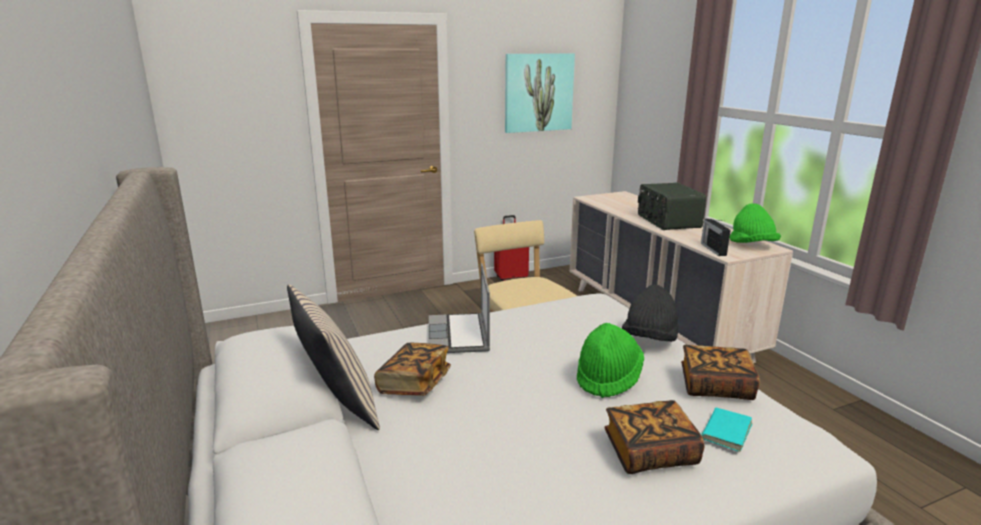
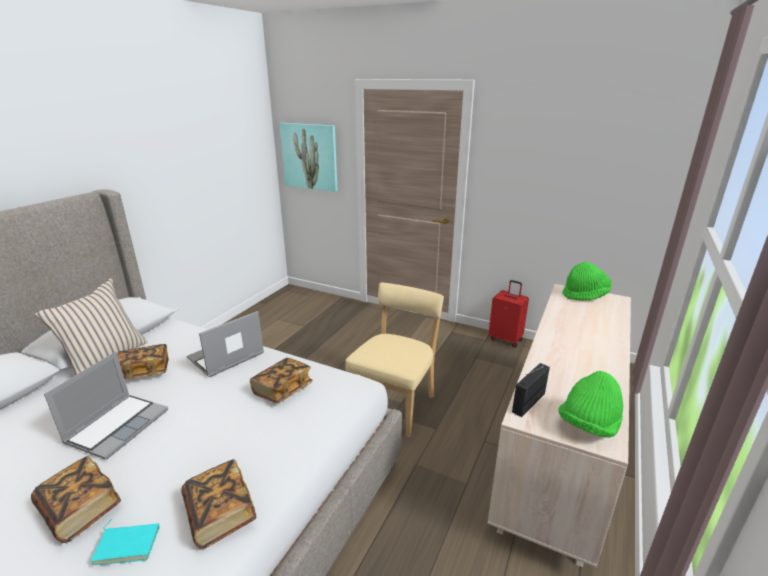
camera: 50 degrees right, 5 degrees up
picture [505,53,575,133] -> picture moved to [280,123,338,192]
green hat [577,323,644,398] -> green hat moved to [563,262,612,301]
black hat [622,284,678,342] -> none
radio [638,182,706,230] -> none
none -> laptop [44,352,168,460]
none -> book [250,358,312,403]

